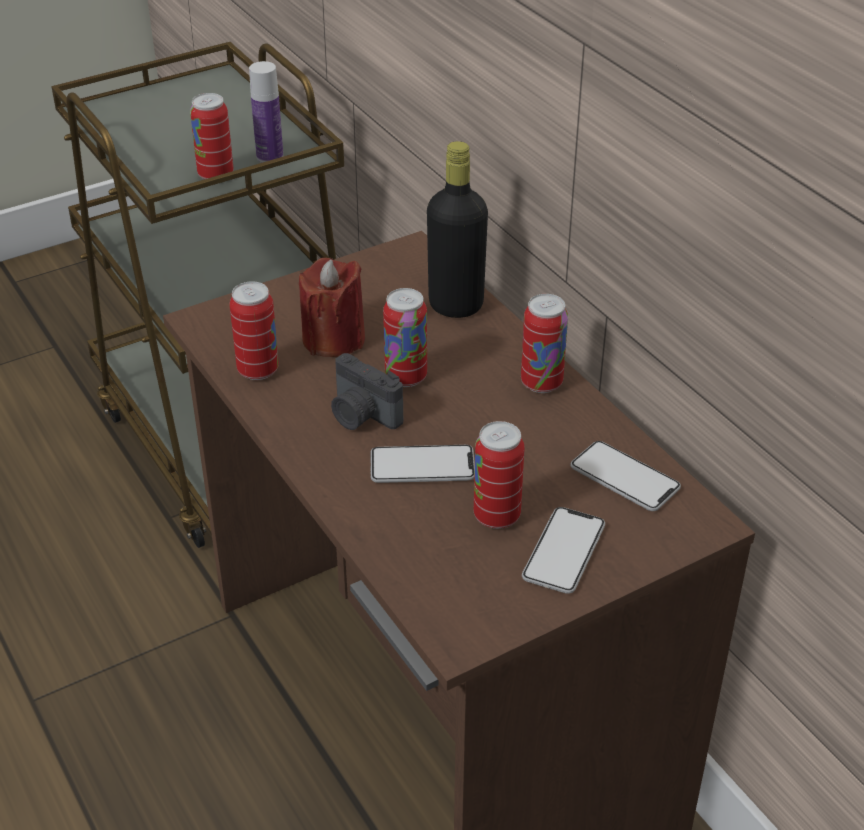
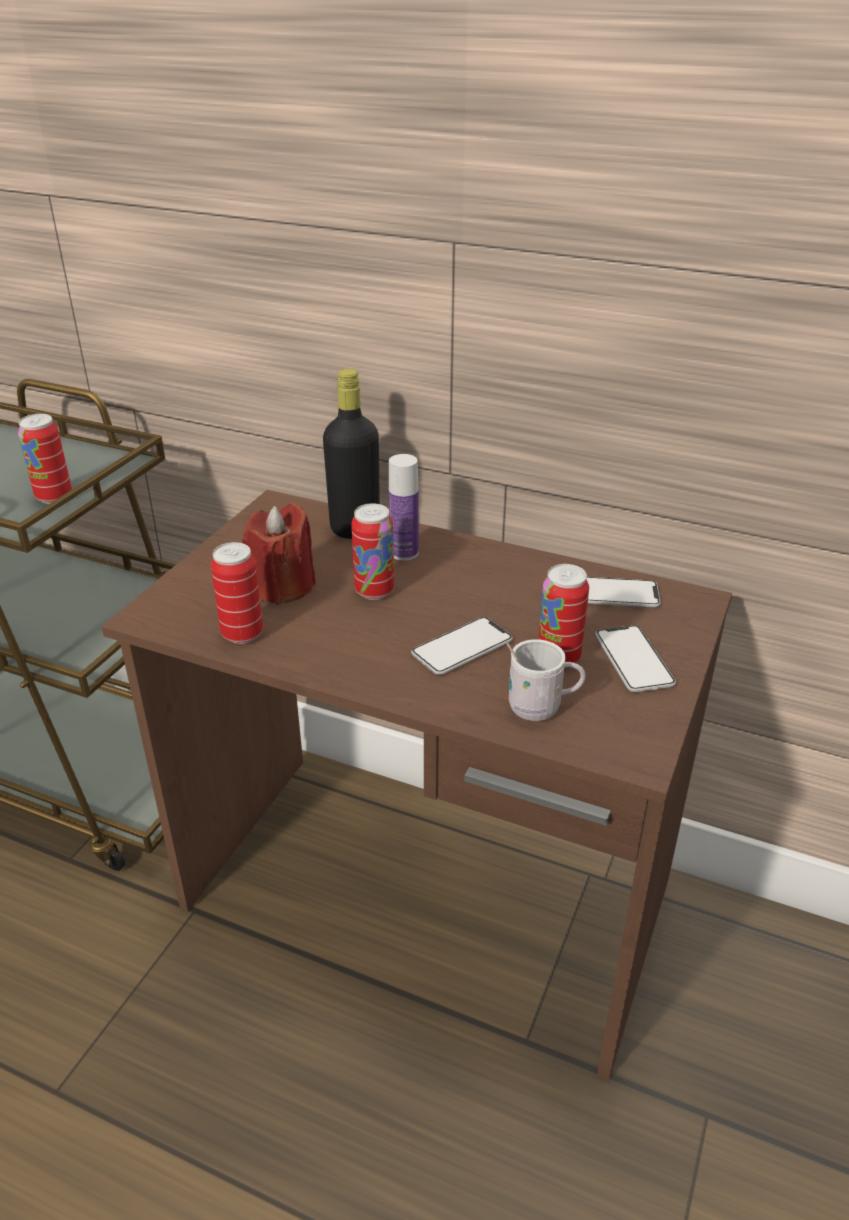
camera: 35 degrees left, 5 degrees down
bottle [249,61,283,163] -> bottle moved to [389,454,419,561]
camera [331,353,403,430] -> none
can [521,294,568,393] -> none
none -> white mug [507,639,586,721]

